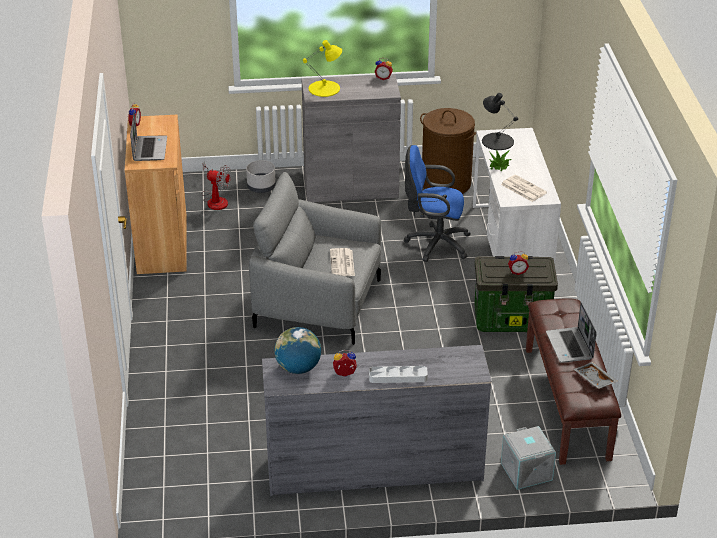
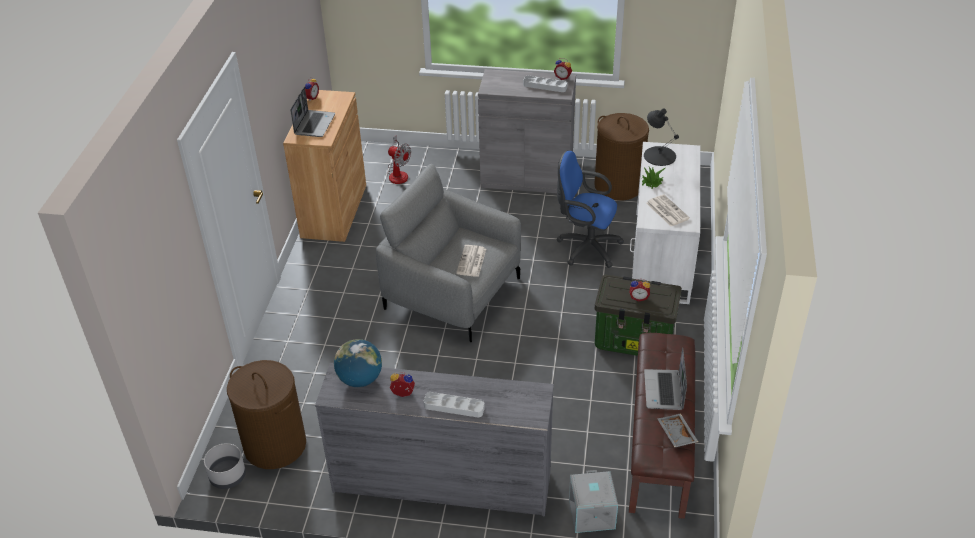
camera: 15 degrees right, 5 degrees up
grey planter [246,160,276,193] -> grey planter moved to [204,443,246,489]
yellow table lamp [303,40,342,97] -> none
none -> brown laundry basket [227,360,306,469]
none -> grey tray [523,76,567,92]

